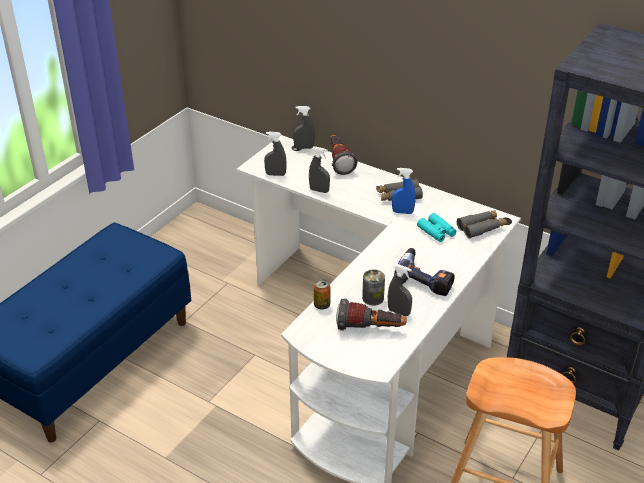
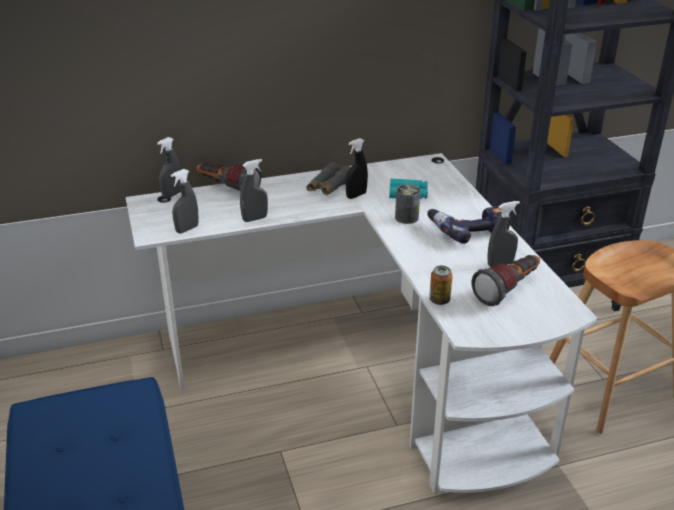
camera: 50 degrees left, 5 degrees down
can [362,269,385,306] -> can moved to [395,184,420,224]
blue spray bottle [392,168,416,214] -> black spray bottle [346,138,368,199]
grey binoculars [457,210,507,239] -> none

